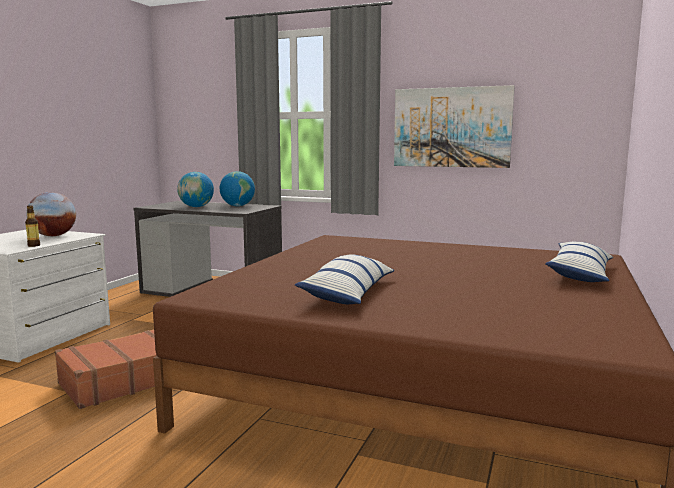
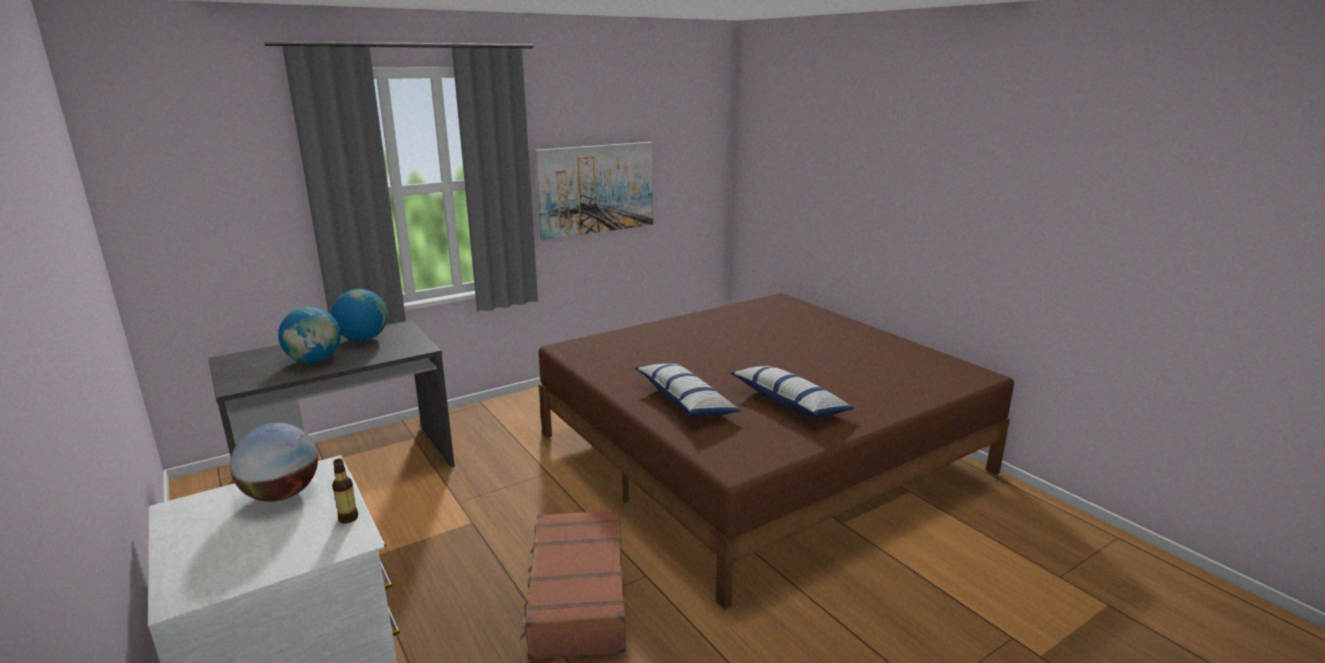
camera: 55 degrees left, 10 degrees up
pillow [545,242,613,282] -> pillow moved to [635,364,741,417]

